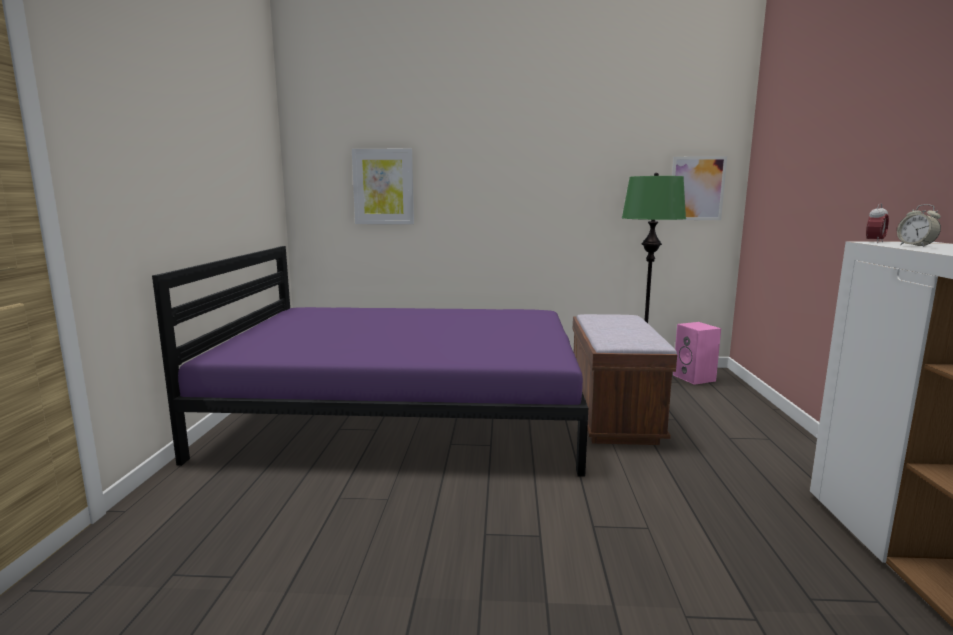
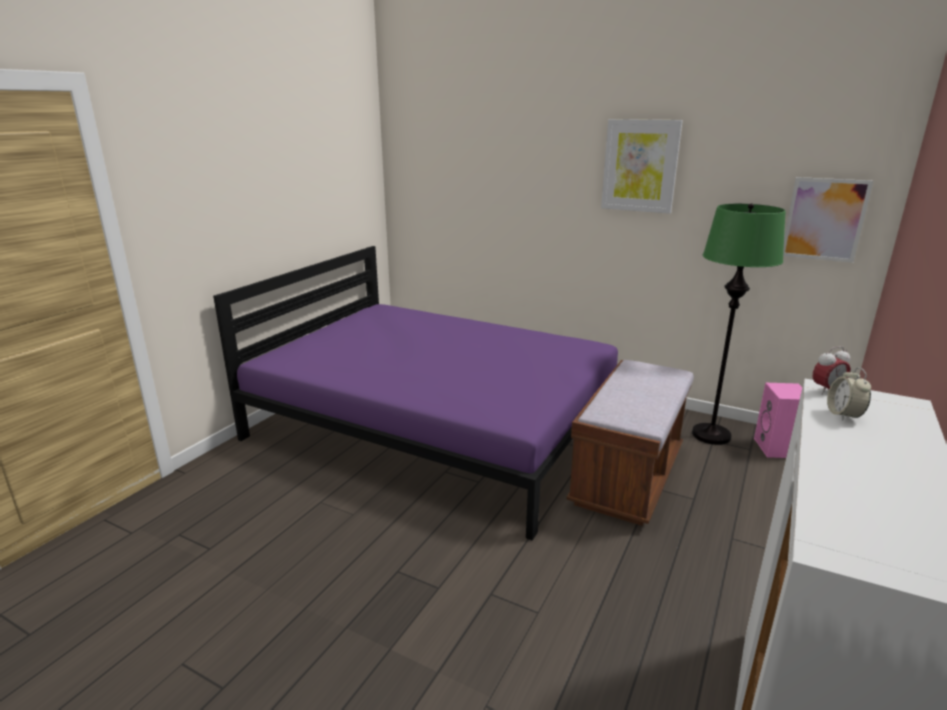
camera: 25 degrees right, 10 degrees up
picture [352,149,414,224] -> picture moved to [601,119,683,214]

